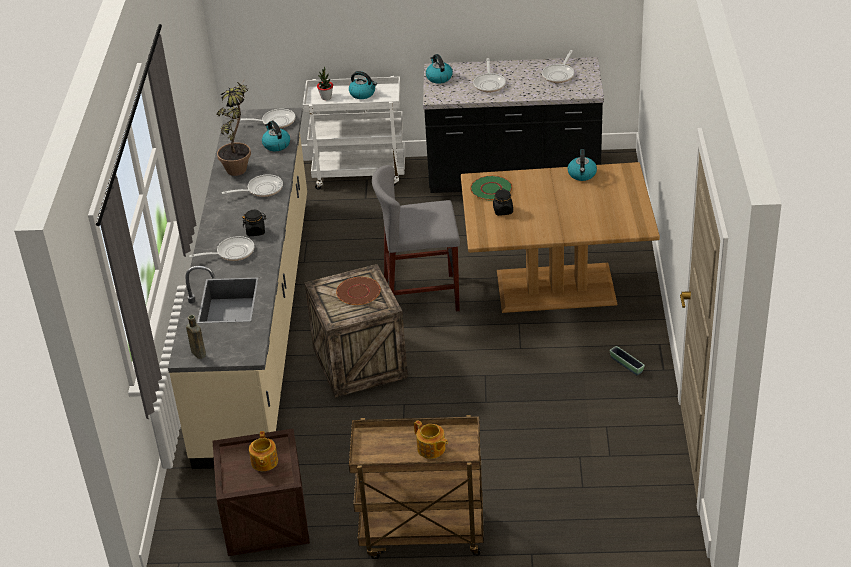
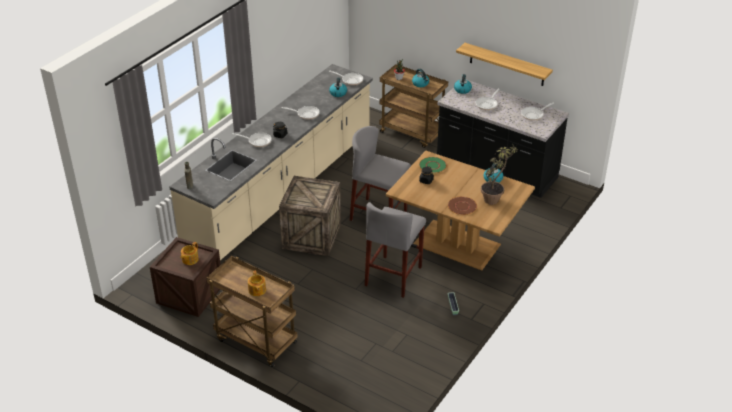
camera: 30 degrees right, 0 degrees up
potted plant [216,78,251,176] -> potted plant moved to [481,144,518,205]
white cart [303,76,405,189] -> brown cart [379,64,448,148]
brown plate [336,277,381,305] -> brown plate moved to [448,196,477,215]
none -> grey stool [365,202,426,298]
none -> shelf [456,43,553,86]

